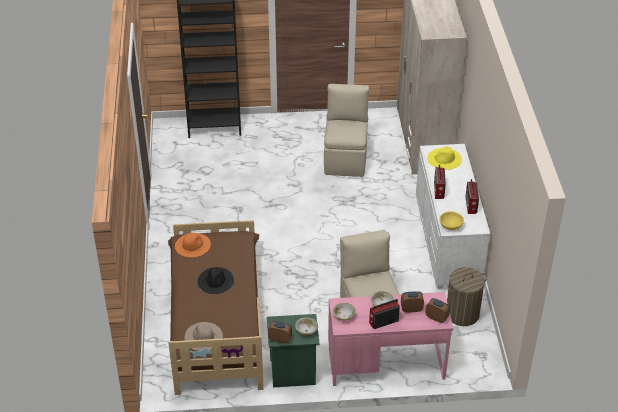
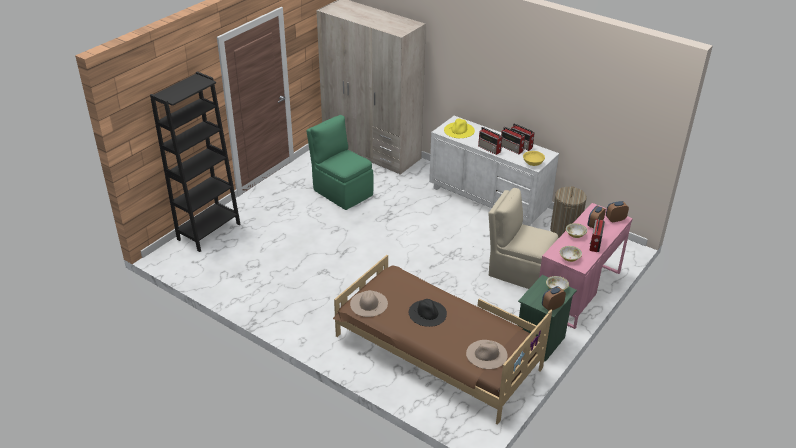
camera: 50 degrees left, 5 degrees down
orange hat [175,233,211,257] -> beige hat [350,290,388,317]
beige chair [324,84,369,177] -> green chair [306,115,374,210]
none -> radio [501,127,525,154]

